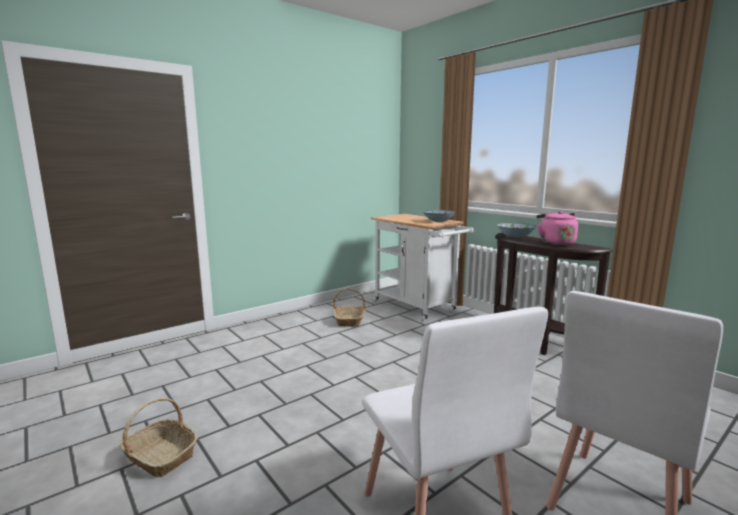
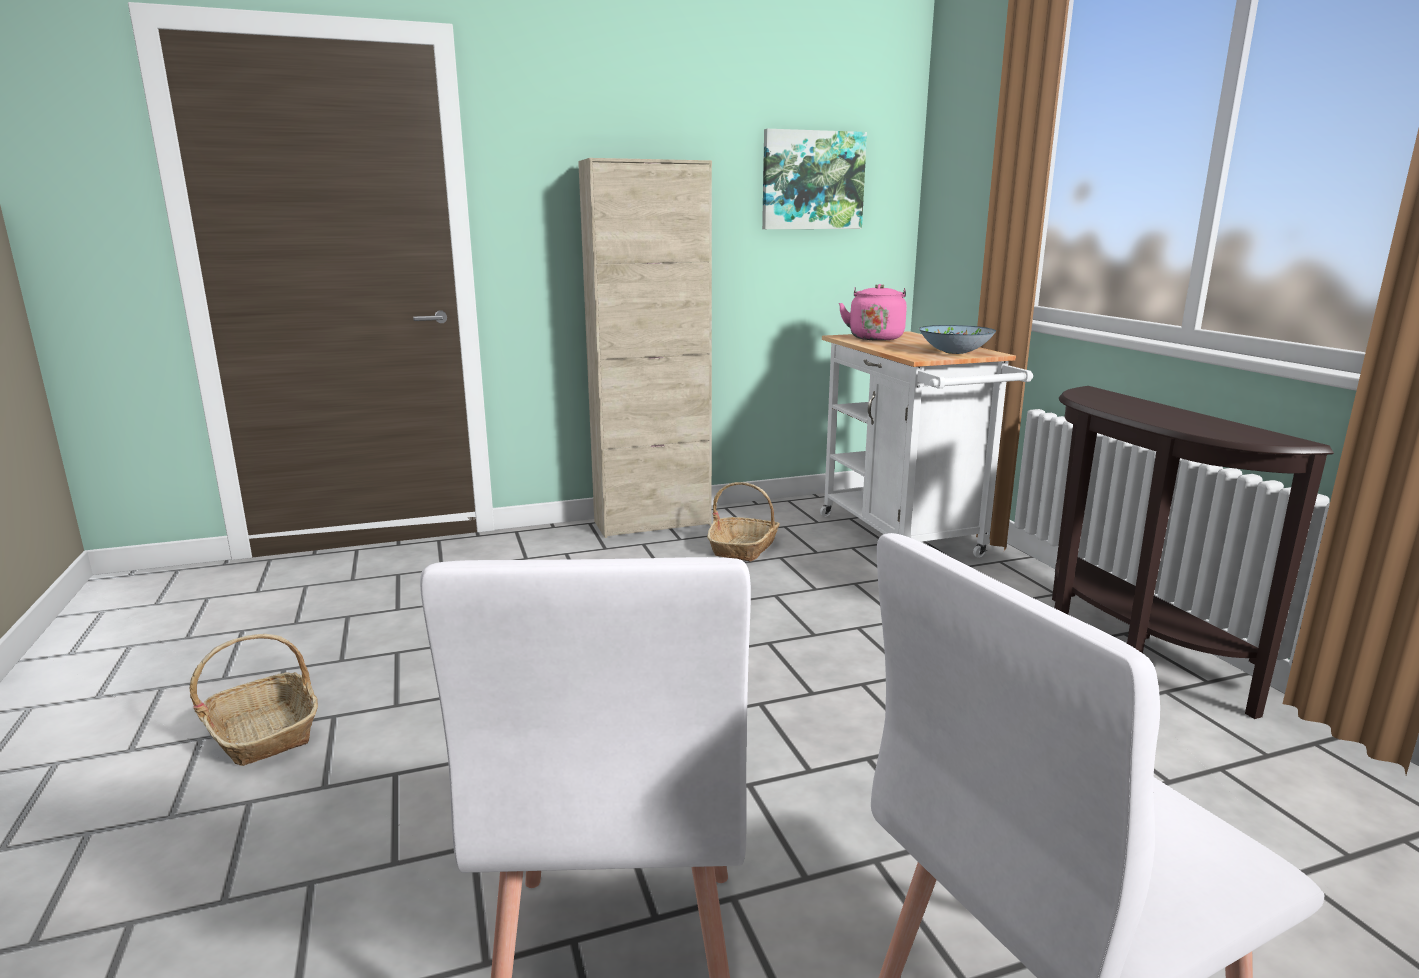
camera: 20 degrees right, 5 degrees up
bowl [497,223,537,238] -> none
pink kettle [536,211,578,246] -> pink kettle moved to [839,284,907,341]
none -> beige cabinet [578,158,712,538]
none -> picture [762,129,867,229]

